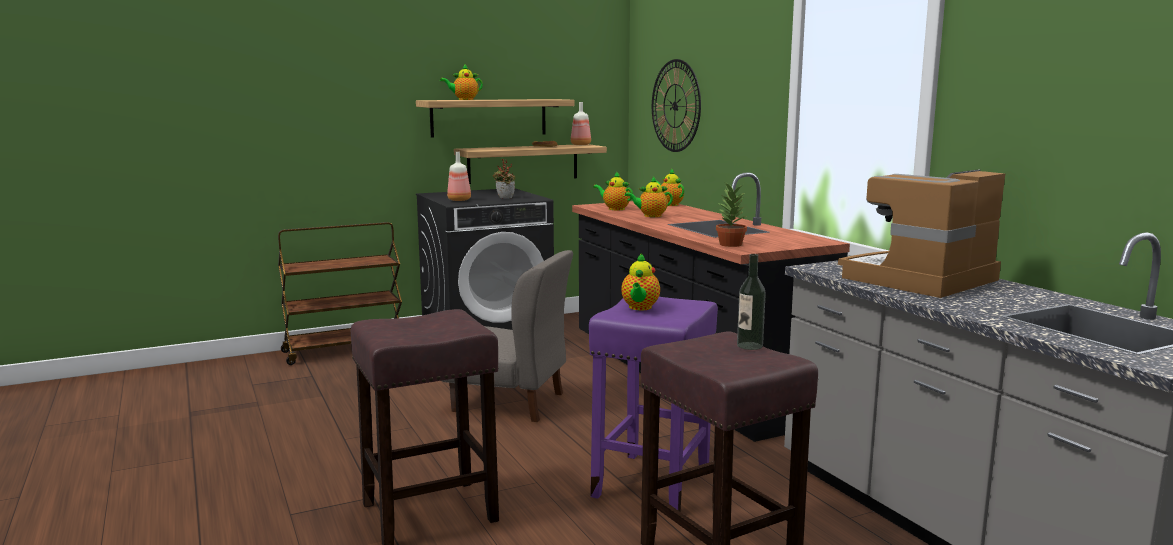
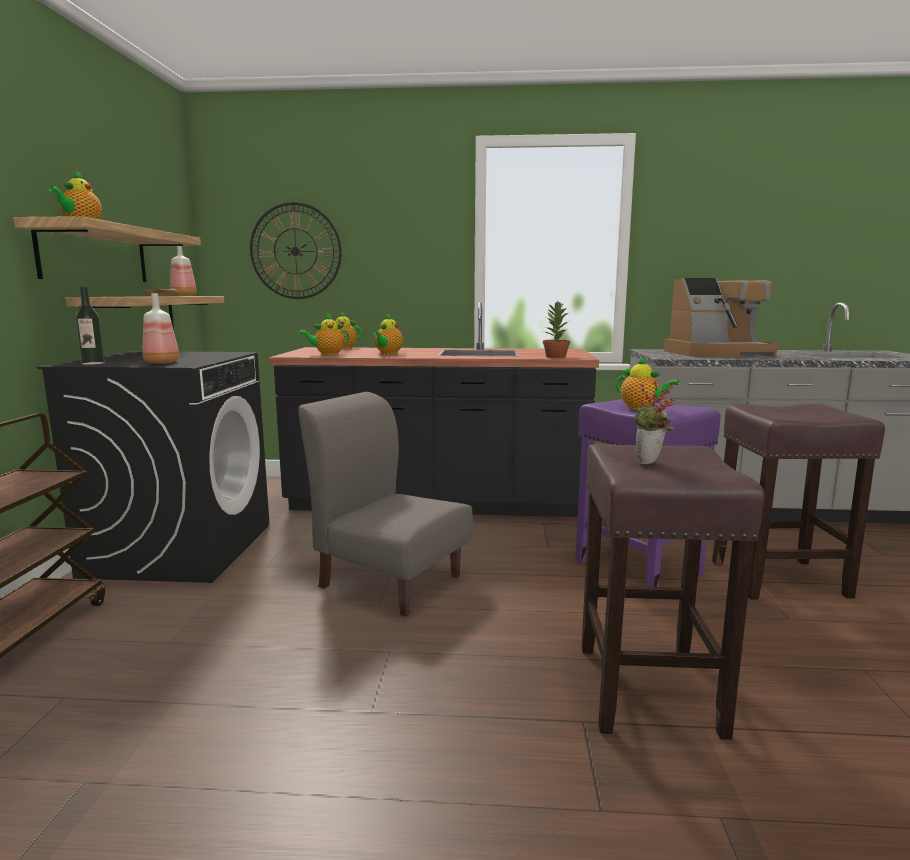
camera: 60 degrees left, 0 degrees up
grey chair [442,250,573,422] -> grey chair turned 105 degrees counterclockwise [298,392,473,617]
potted plant [493,159,515,199] -> potted plant moved to [635,381,675,464]
bottle [737,254,766,350] -> bottle moved to [75,286,105,365]
coffee machine [838,170,1005,298] -> coffee machine turned 90 degrees counterclockwise [664,278,780,357]

